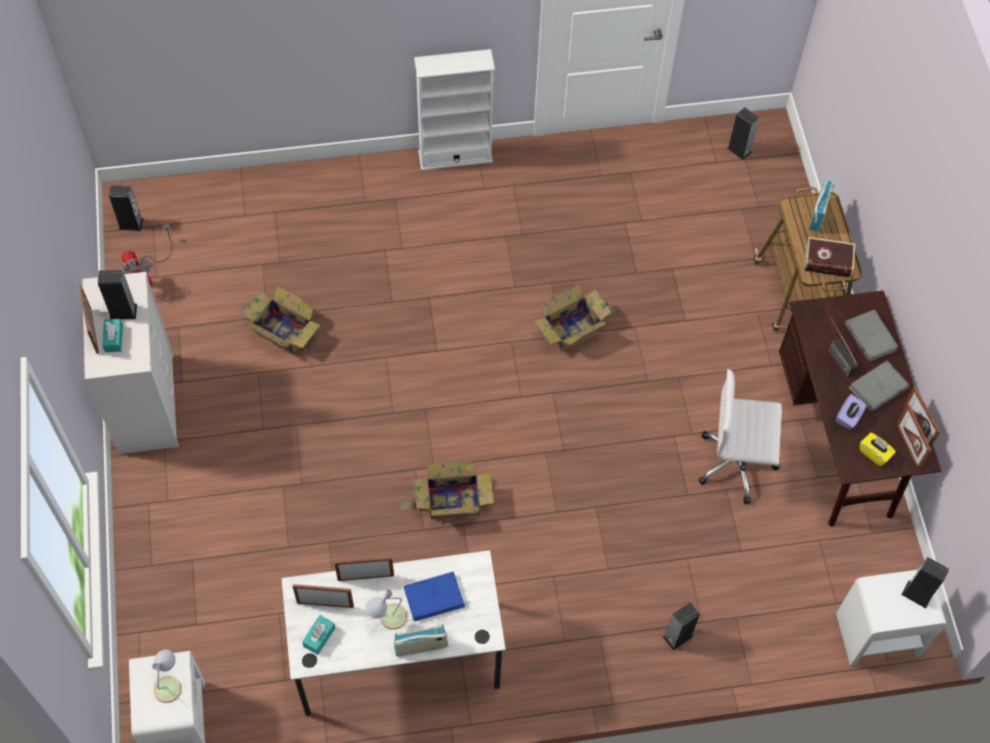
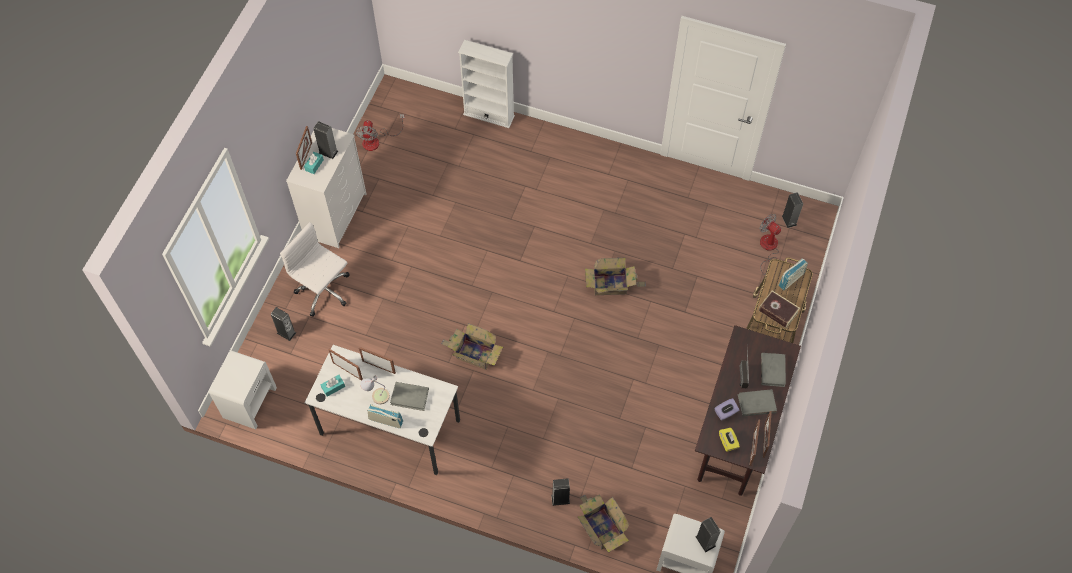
camera: 30 degrees right, 0 degrees up
speaker [109,185,143,231] -> speaker moved to [271,307,296,341]
table lamp [152,649,181,703] -> none
cardboard box [239,286,320,354] -> cardboard box moved to [578,494,629,553]
blue book [404,572,465,622] -> grey book [390,382,429,411]
white bookcase [414,49,495,170] -> white bookcase moved to [458,39,515,128]
white office chair [699,369,782,504] -> white office chair moved to [280,222,350,317]
none -> fan [759,214,781,275]

